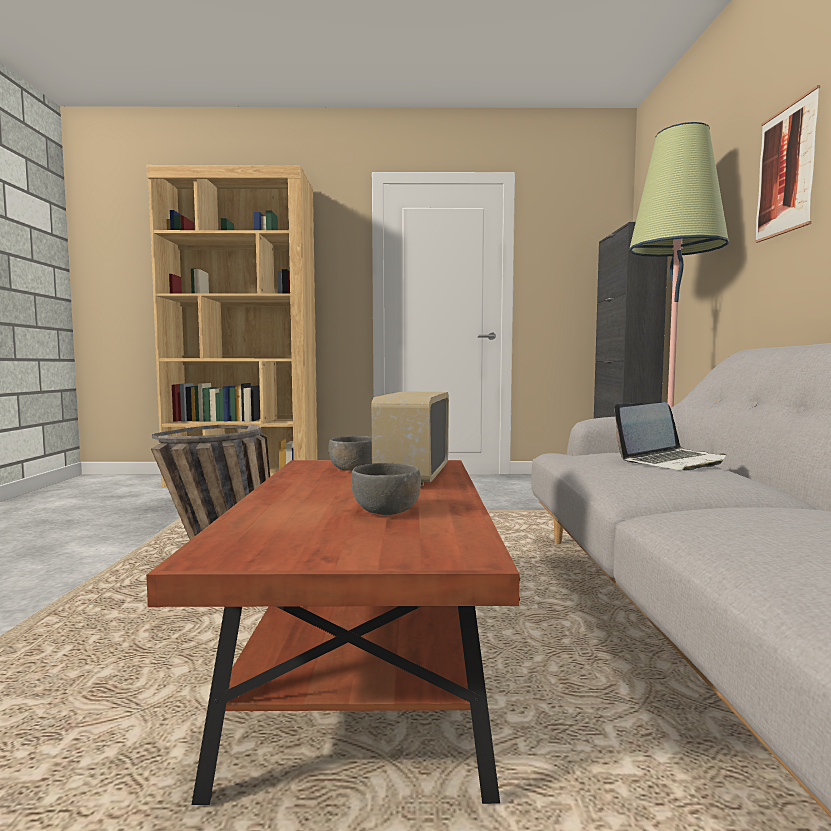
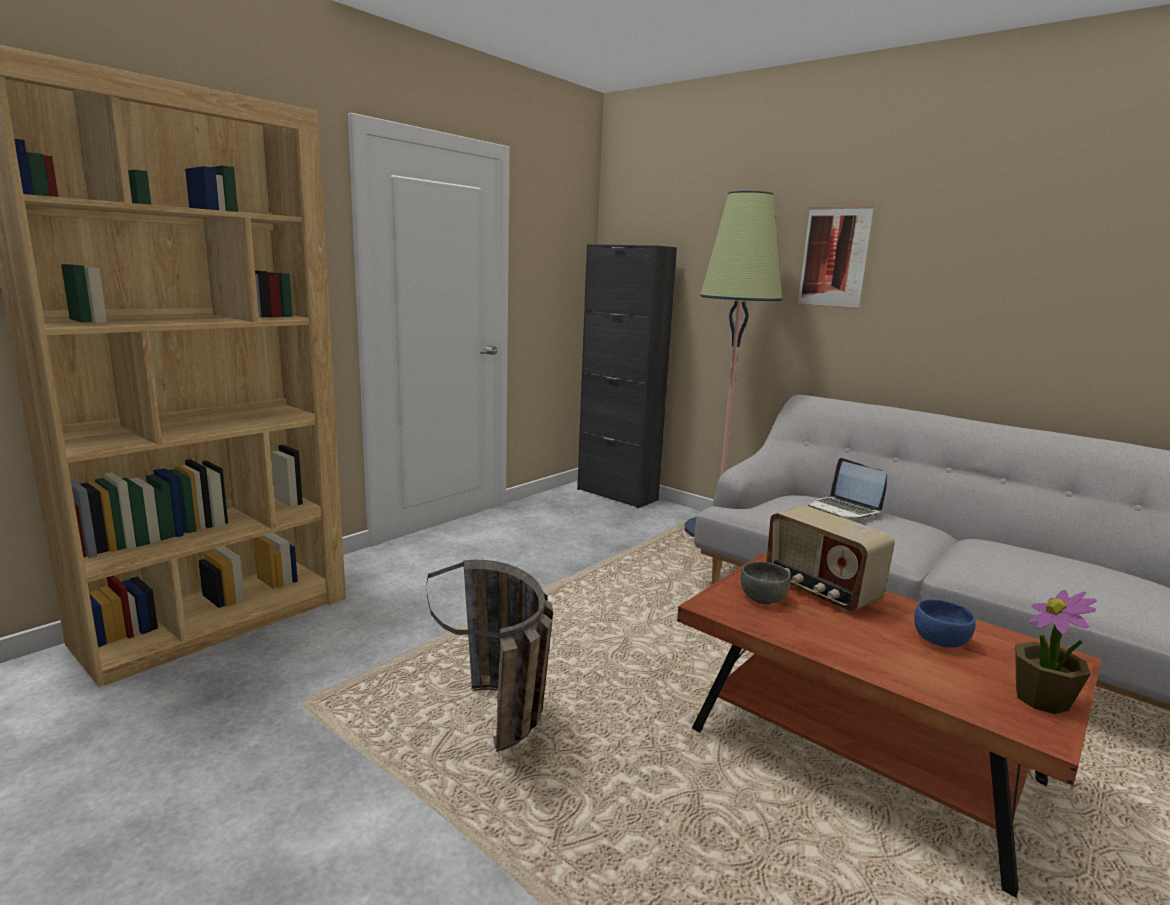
camera: 50 degrees left, 10 degrees up
grey bowl [351,463,421,515] -> blue bowl [914,599,976,648]
laptop [614,402,726,471] -> laptop turned 135 degrees clockwise [808,458,887,519]
none -> potted plant [1015,590,1097,714]

